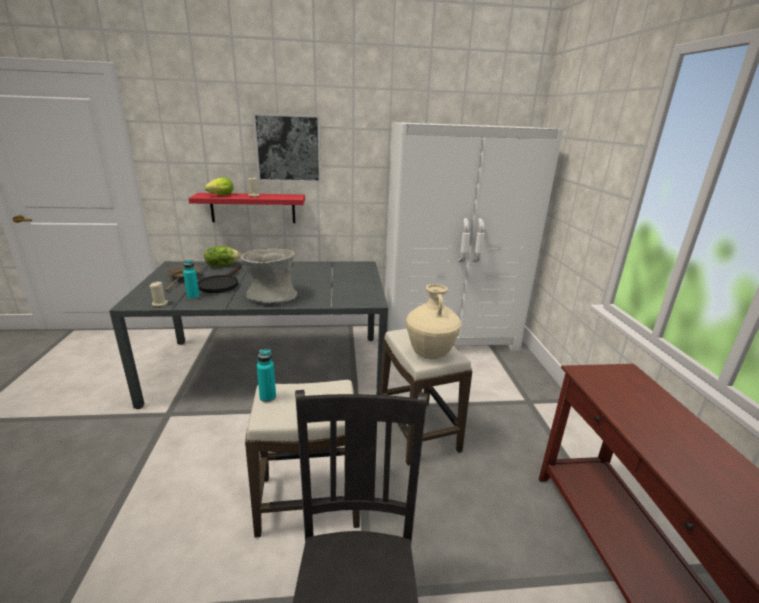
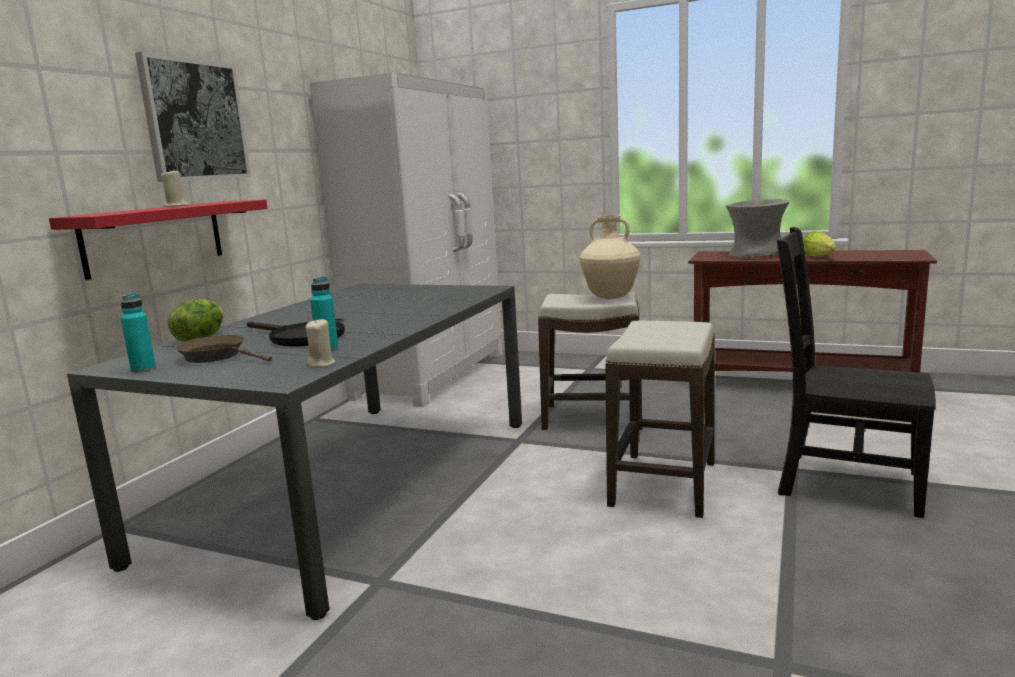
camera: 60 degrees left, 10 degrees down
lettuce [204,177,233,195] -> lettuce moved to [803,231,837,258]
grey vase [241,248,297,303] -> grey vase moved to [726,199,789,258]
turquoise bottle [257,349,276,402] -> turquoise bottle moved to [120,293,156,373]

